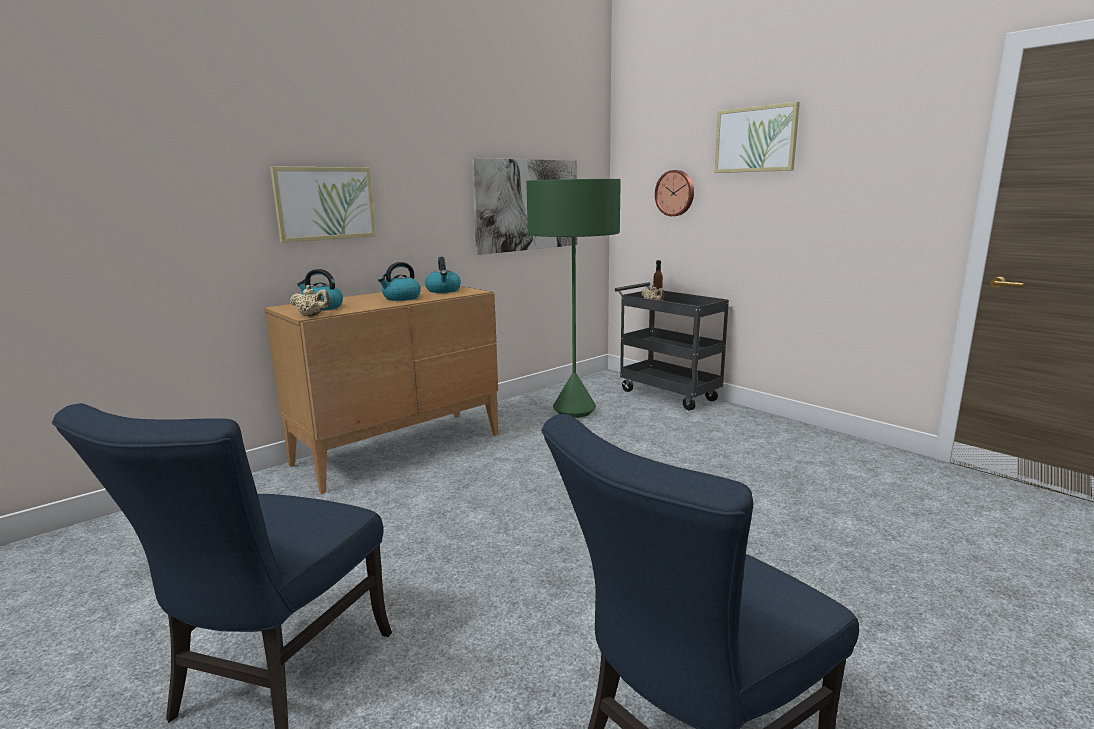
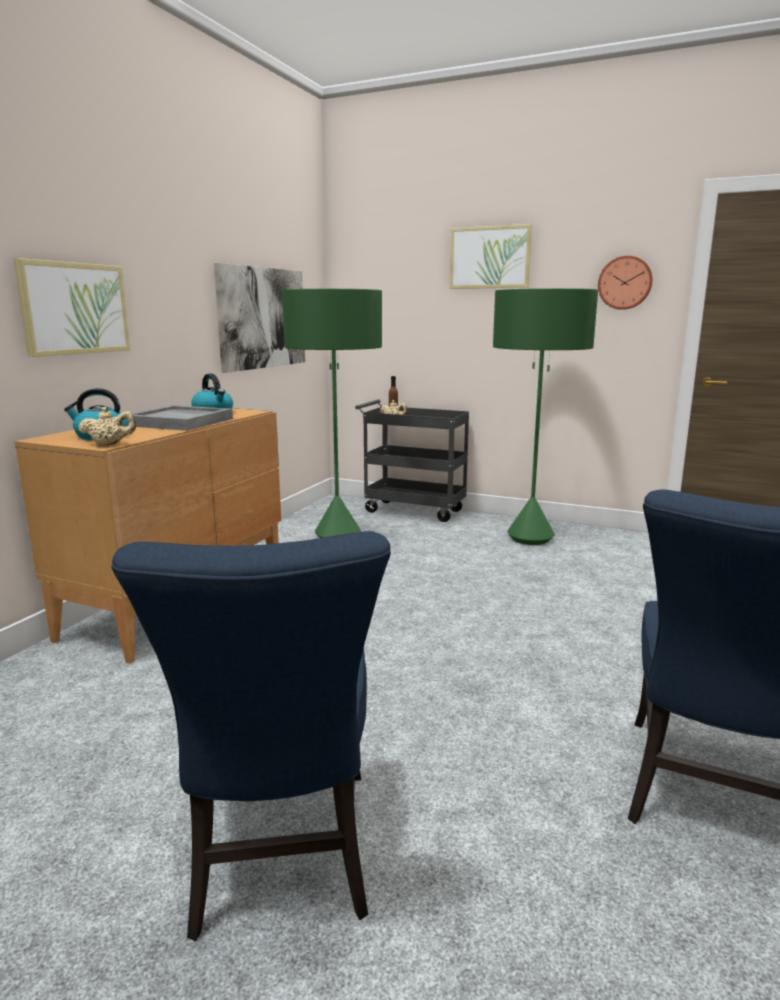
camera: 25 degrees left, 0 degrees up
kettle [378,262,421,301] -> grey tray [127,405,233,431]
wall clock [655,170,694,216] -> wall clock moved to [598,255,653,310]
none -> green floor lamp [493,288,598,545]

